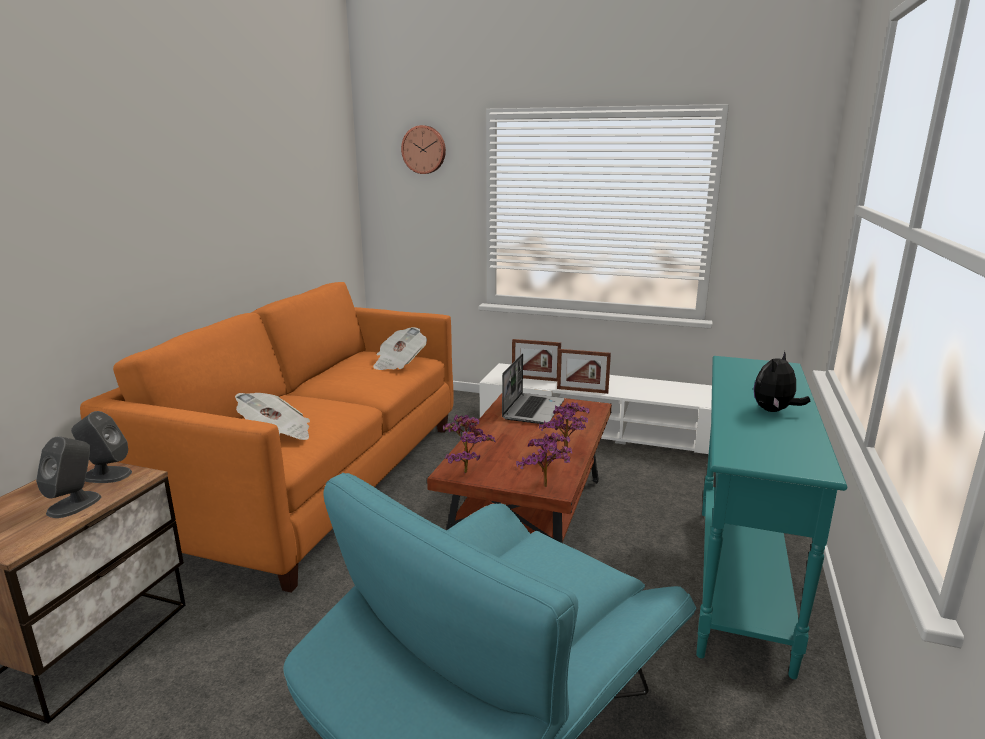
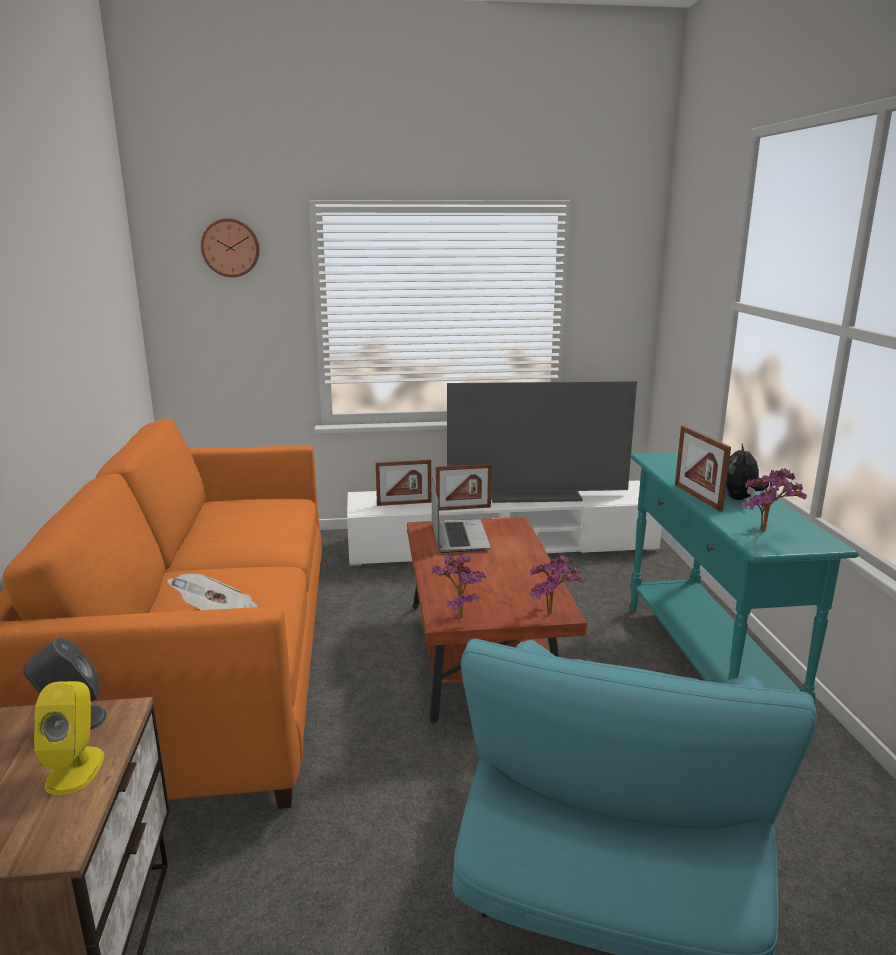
camera: 25 degrees left, 0 degrees up
grey speaker [36,436,101,518] -> yellow speaker [34,681,104,795]
newspaper [373,327,427,370] -> none
potted plant [539,402,589,447] -> potted plant moved to [742,468,807,532]
none -> television [447,381,637,503]
none -> picture frame [675,426,731,511]

